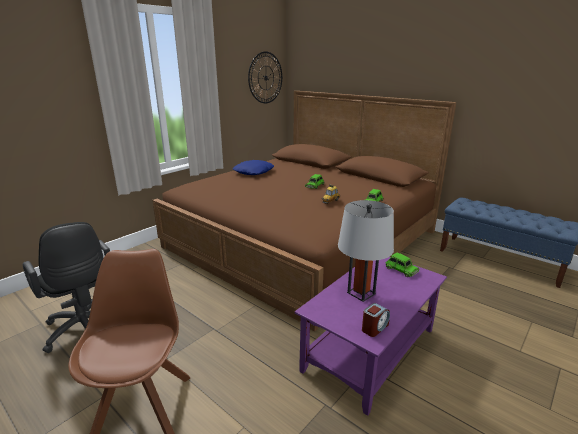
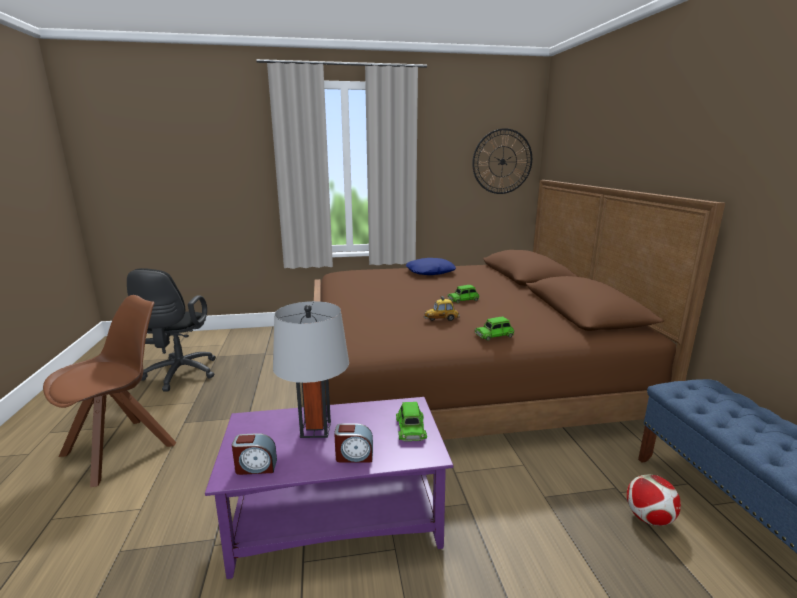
camera: 40 degrees right, 5 degrees down
none -> alarm clock [334,423,373,463]
none -> football [627,475,681,526]

